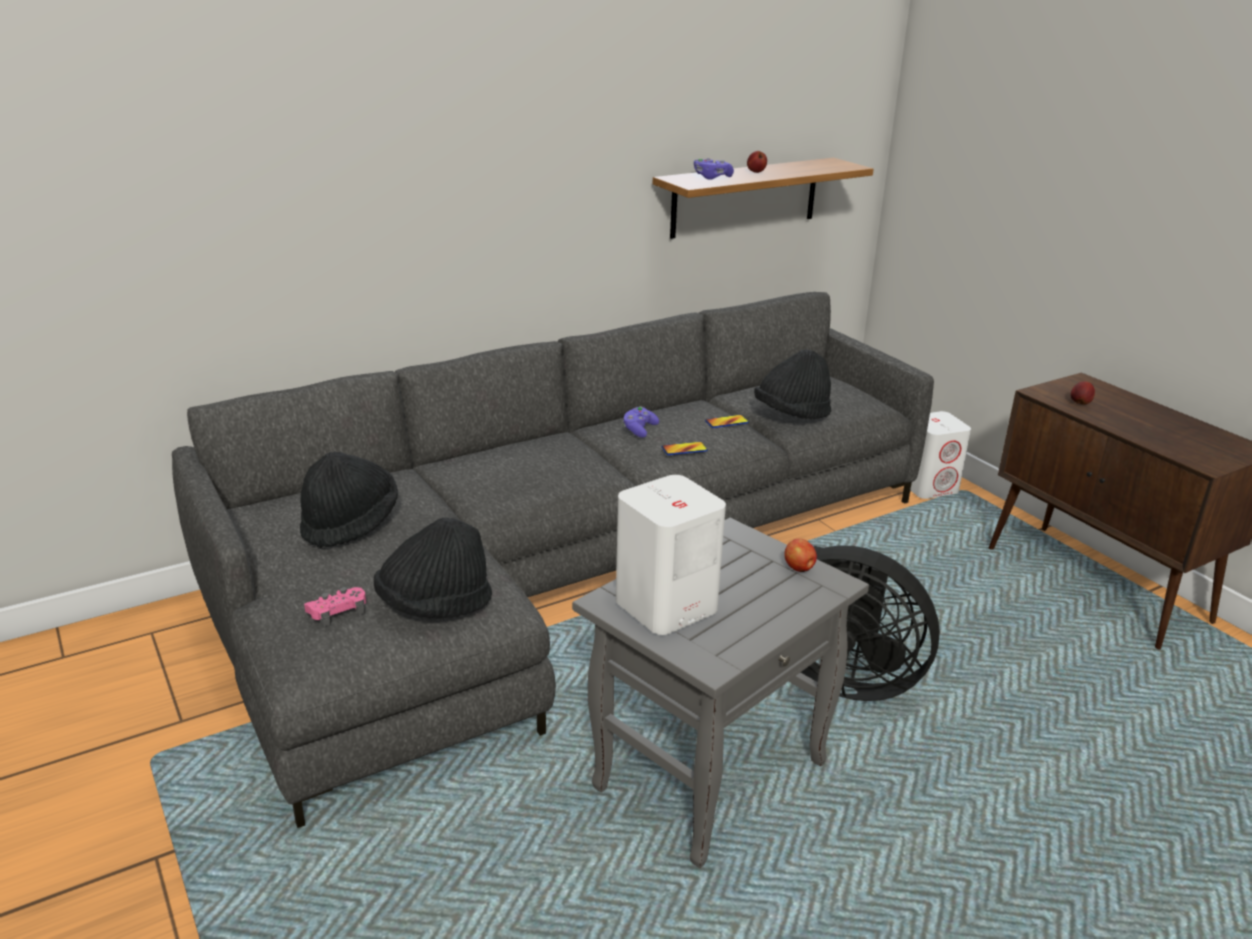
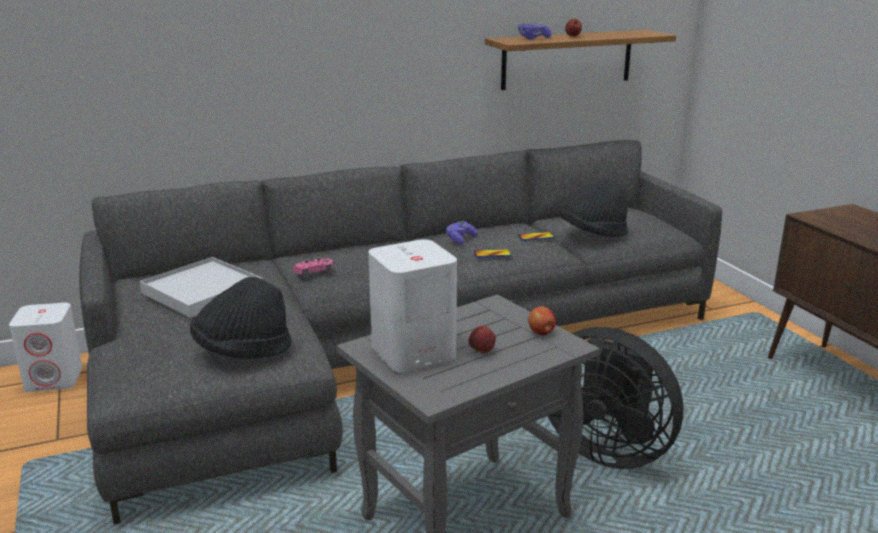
camera: 10 degrees right, 5 degrees down
black hat [300,451,398,548] -> white tray [140,257,263,318]
pink game controller [304,587,366,627] -> pink game controller moved to [293,257,333,279]
white speaker [910,411,971,499] -> white speaker moved to [9,303,83,392]
apple [1071,381,1095,404] -> apple moved to [468,326,496,354]

